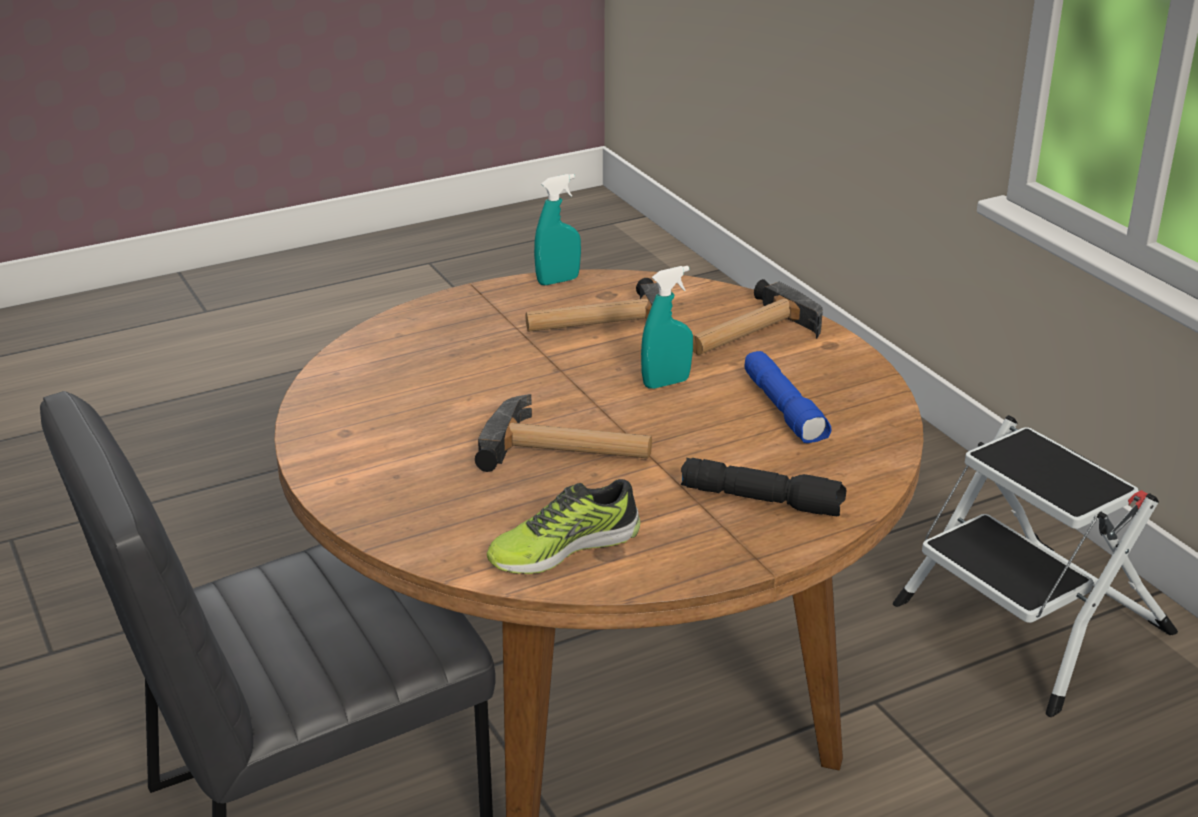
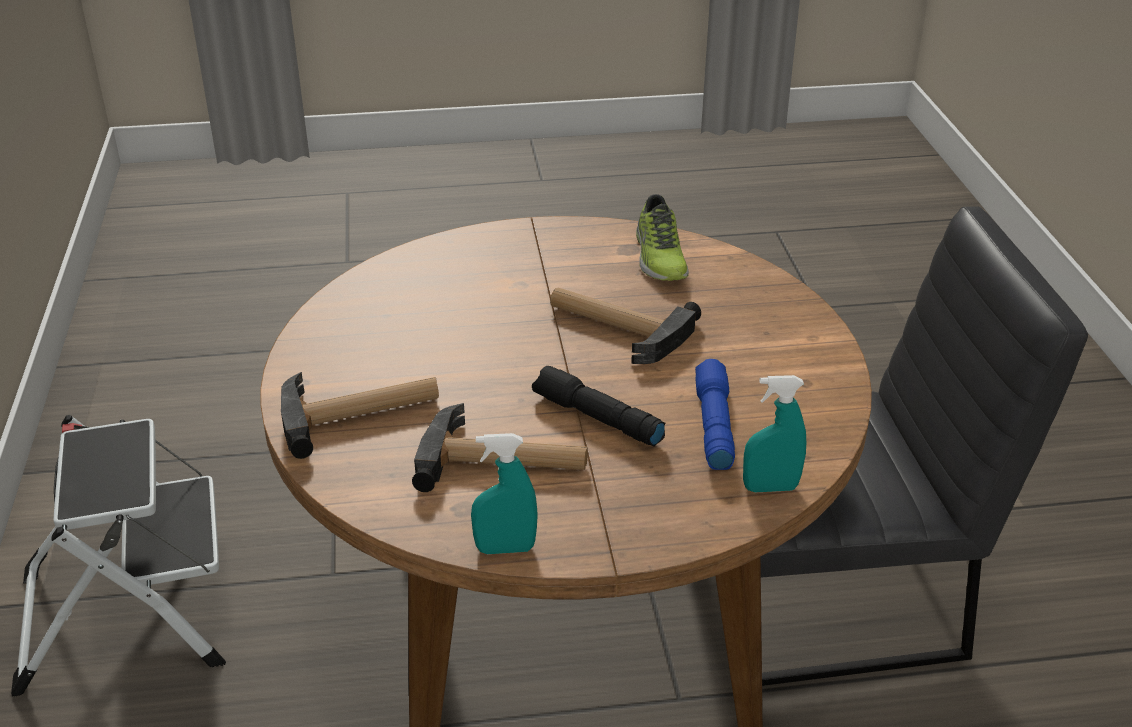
camera: 160 degrees left, 5 degrees up
shoe [487,479,640,574] -> shoe turned 90 degrees clockwise [636,194,689,281]
turquoise spray bottle [641,266,693,389] -> turquoise spray bottle moved to [743,375,806,493]
black flashlight [681,458,846,516] -> black flashlight moved to [532,366,666,447]
blue flashlight [745,351,832,443] -> blue flashlight moved to [695,359,735,470]

